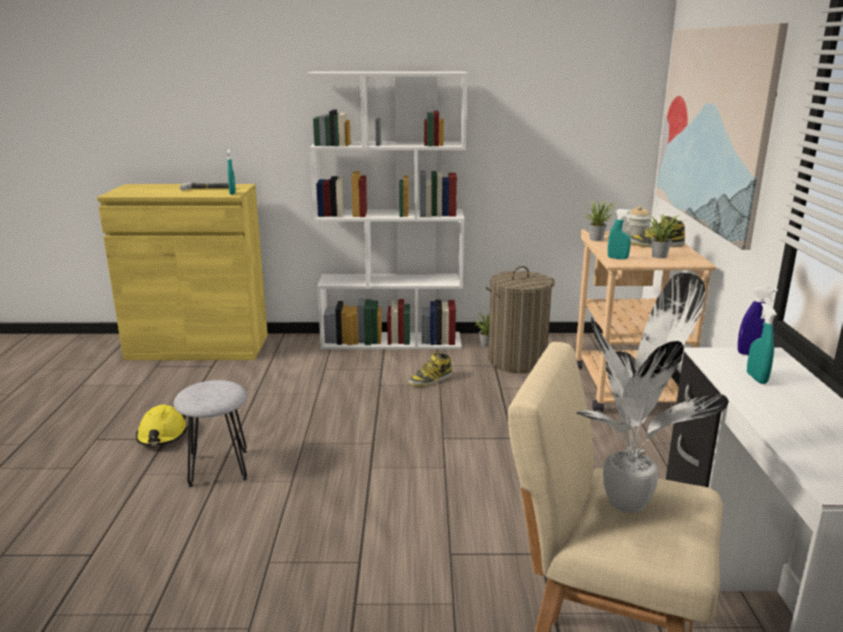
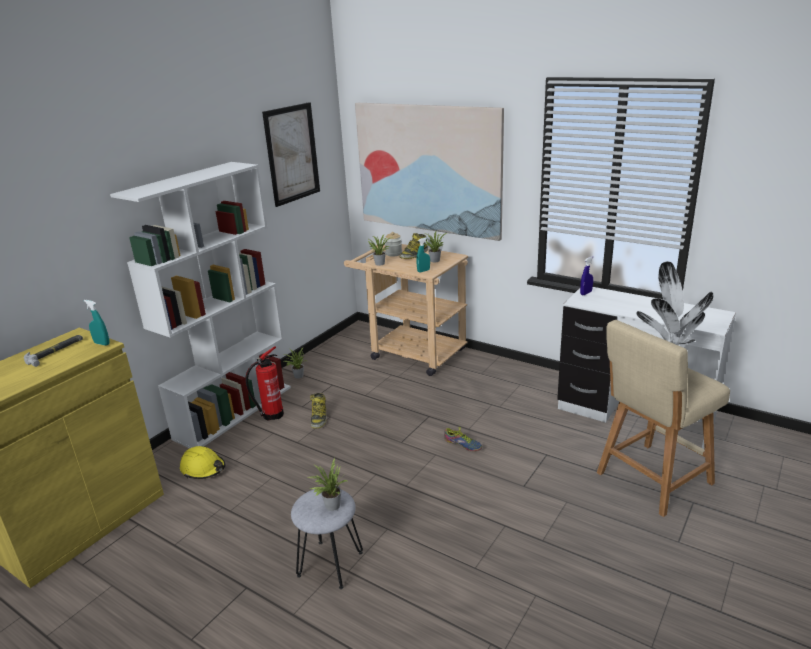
camera: 55 degrees left, 5 degrees up
yellow hard hat [136,405,188,446] -> yellow hard hat moved to [180,446,226,479]
laundry basket [486,266,555,373] -> none
turquoise spray bottle [747,303,777,384] -> none
none -> fire extinguisher [245,346,284,421]
none -> picture [262,102,320,207]
none -> potted plant [307,458,347,511]
none -> shoe [444,427,482,451]

